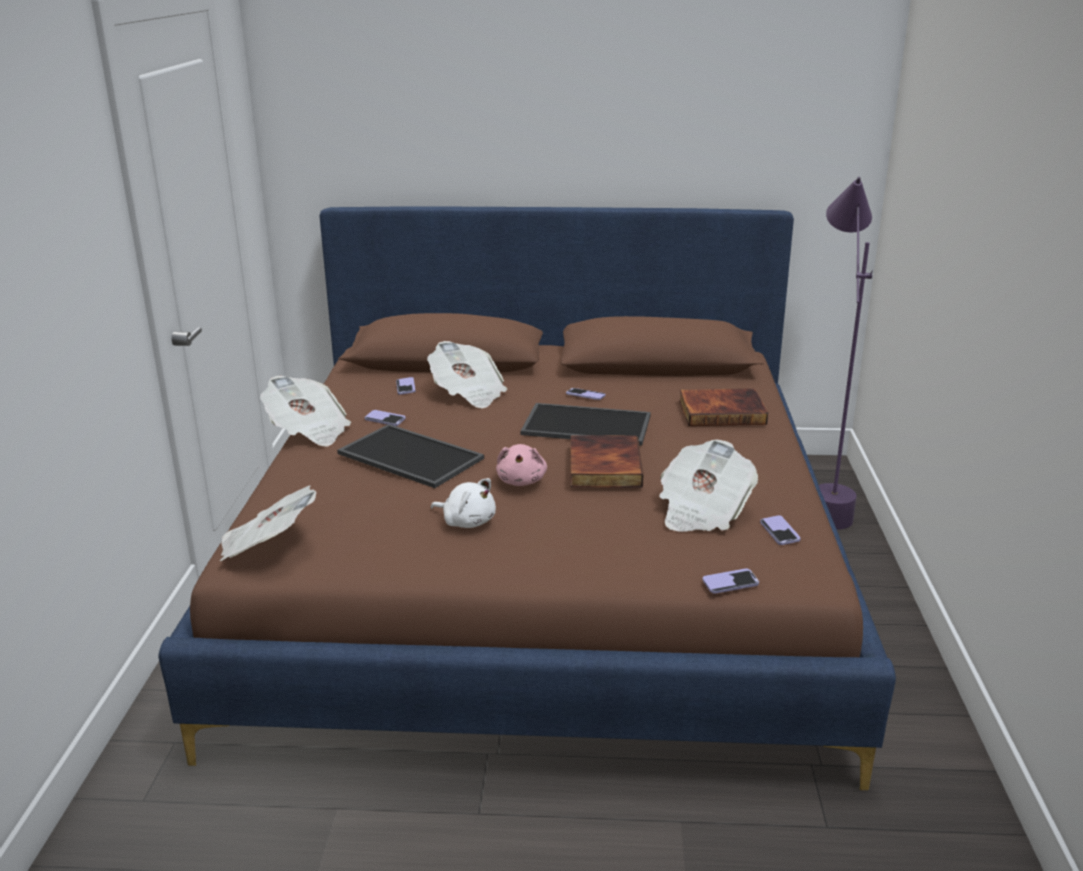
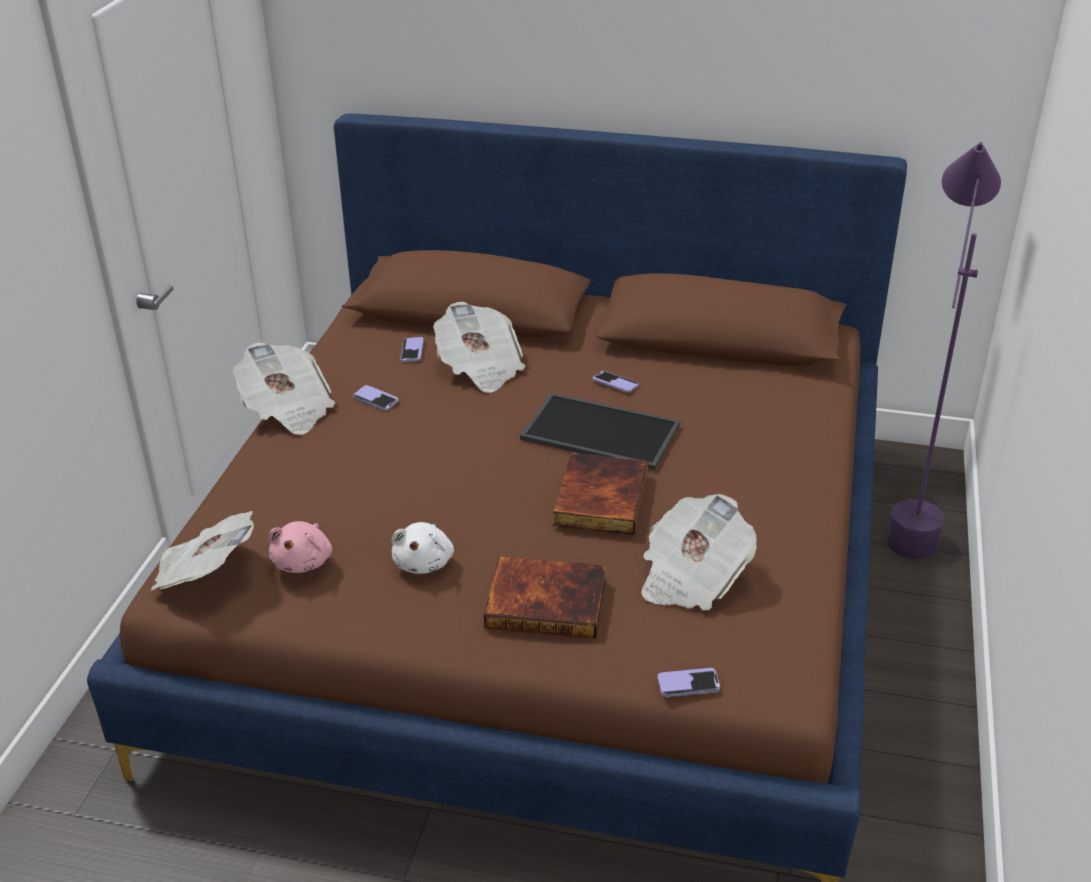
camera: 10 degrees right, 10 degrees up
tray [337,424,484,488] -> none
white plush toy [431,478,496,528] -> white plush toy turned 60 degrees clockwise [391,522,454,574]
pink plush toy [496,444,547,486] -> pink plush toy moved to [268,521,332,573]
book [679,388,768,426] -> book moved to [484,556,606,639]
phone [760,515,800,545] -> none

